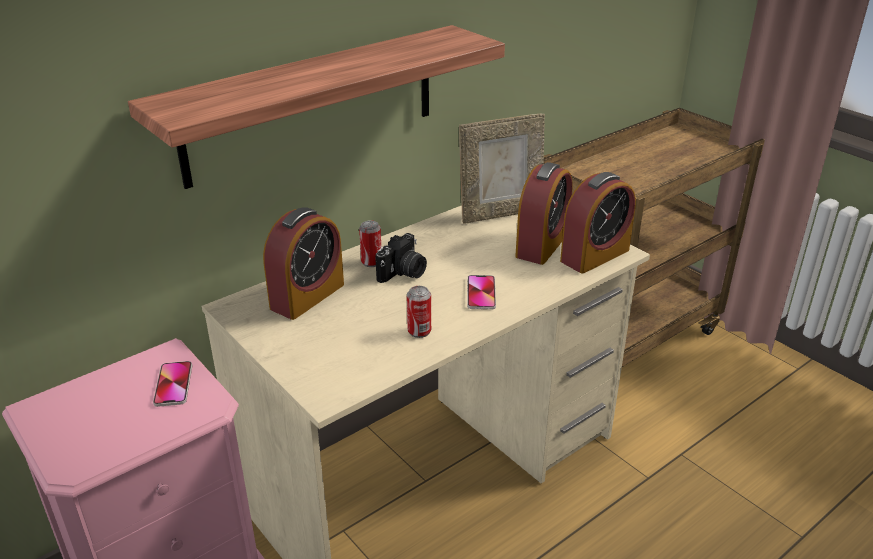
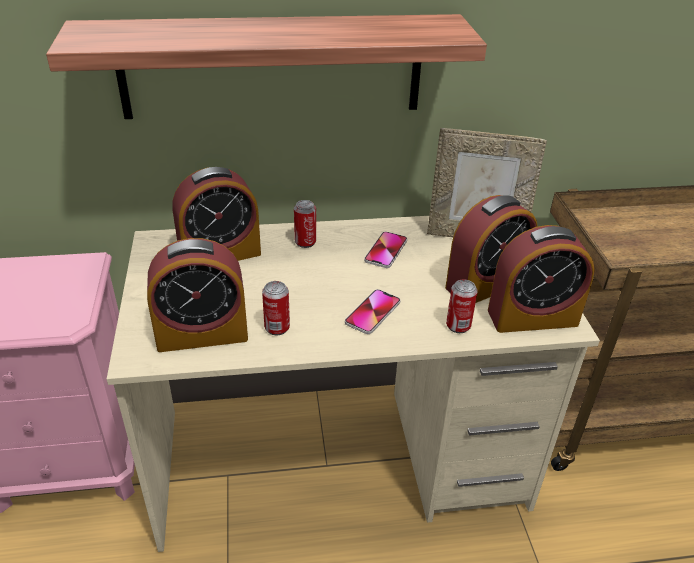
camera: 30 degrees right, 5 degrees up
phone [153,361,192,407] -> phone moved to [364,232,407,268]
camera [376,233,427,283] -> none
none -> alarm clock [147,238,248,352]
none -> can [446,279,478,333]

